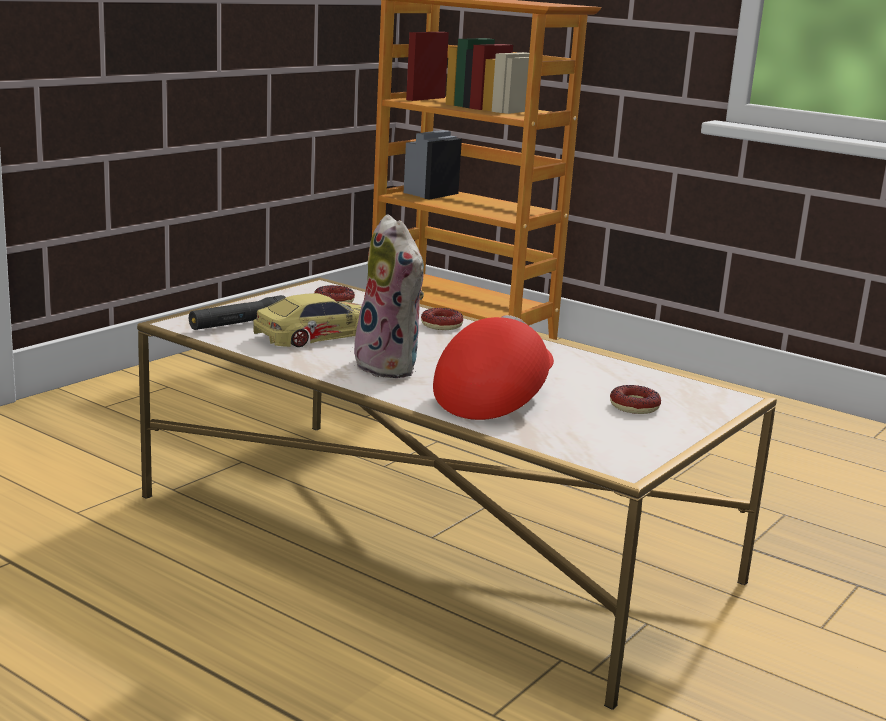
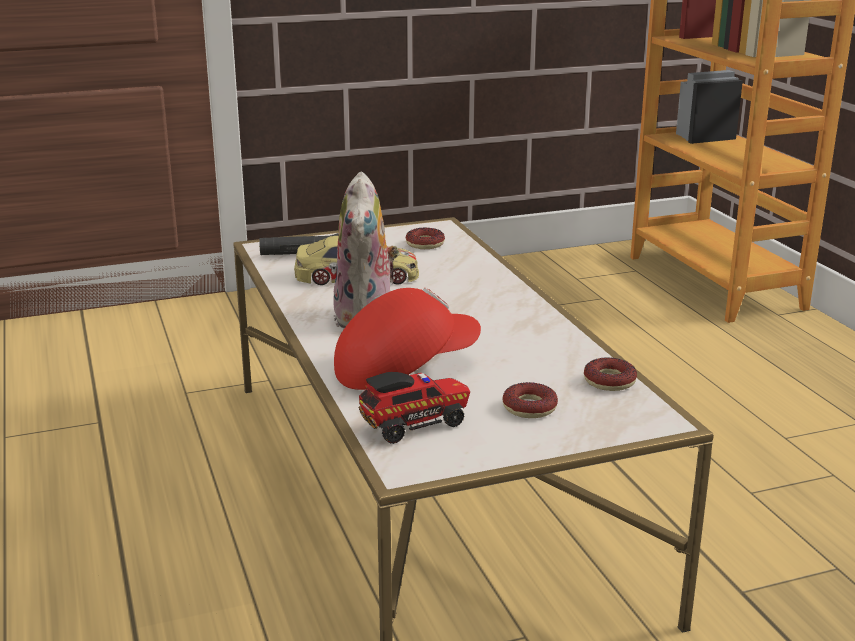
camera: 35 degrees right, 5 degrees up
donut [421,308,463,330] -> donut moved to [584,357,637,391]
none -> toy truck [359,372,470,444]

